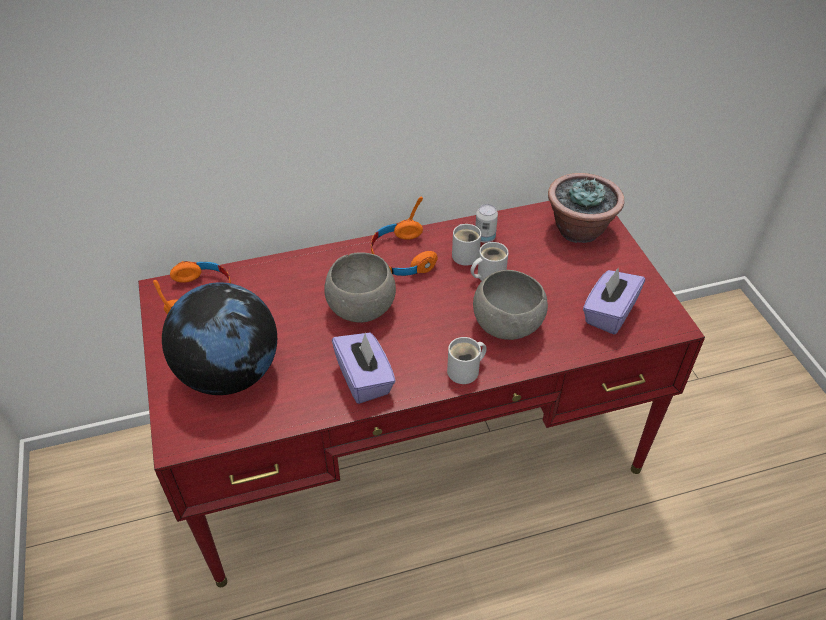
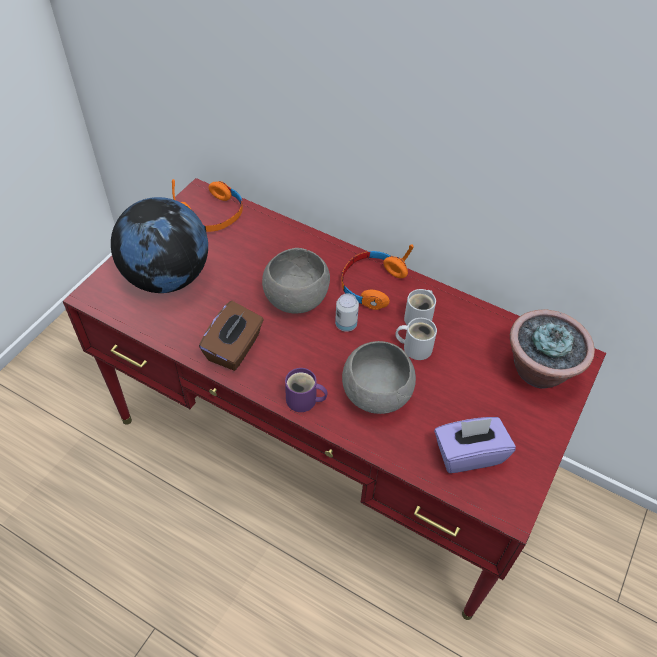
camera: 45 degrees right, 5 degrees up
purple tissue box [332,332,396,404] -> brown tissue box [199,301,264,371]
white mug [447,337,487,384] -> purple mug [285,368,327,412]
can [475,204,498,243] -> can moved to [335,294,359,332]

